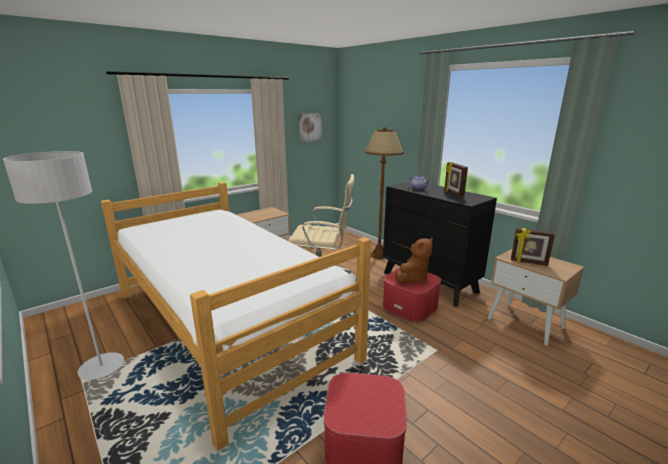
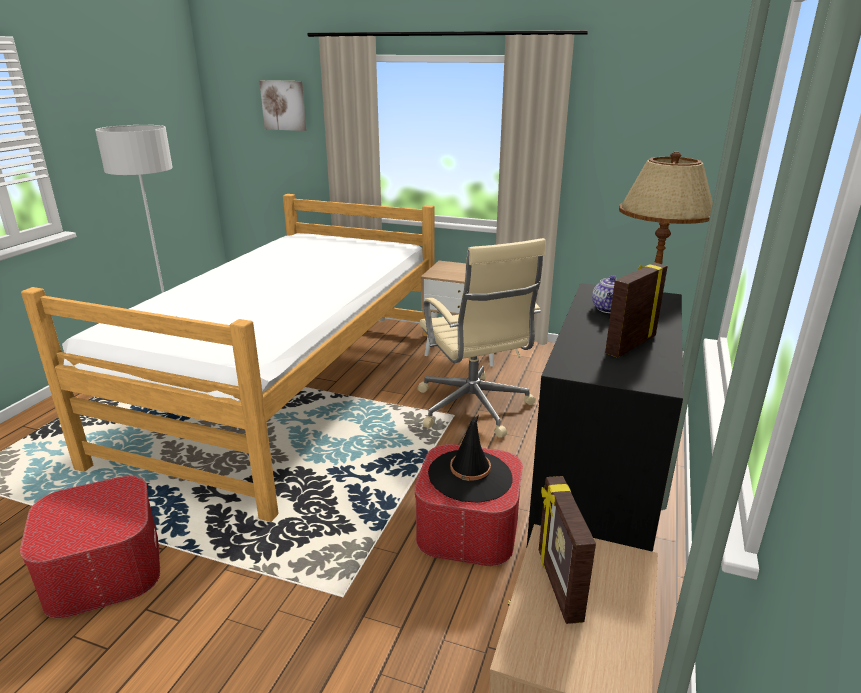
camera: 60 degrees right, 5 degrees up
picture [299,113,322,142] -> picture moved to [259,80,306,131]
brown plush toy [395,238,433,284] -> black hat [428,415,513,503]

